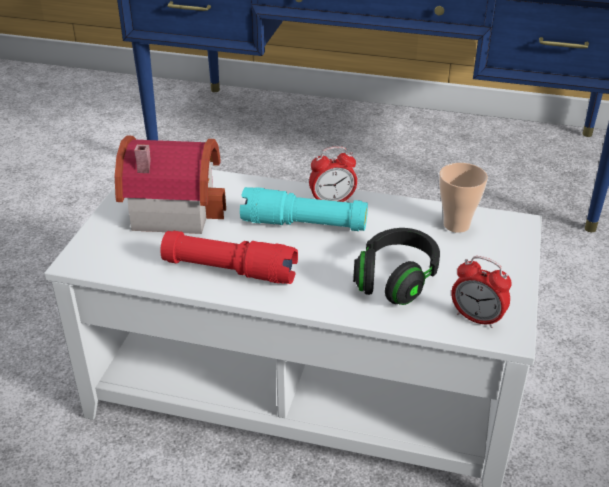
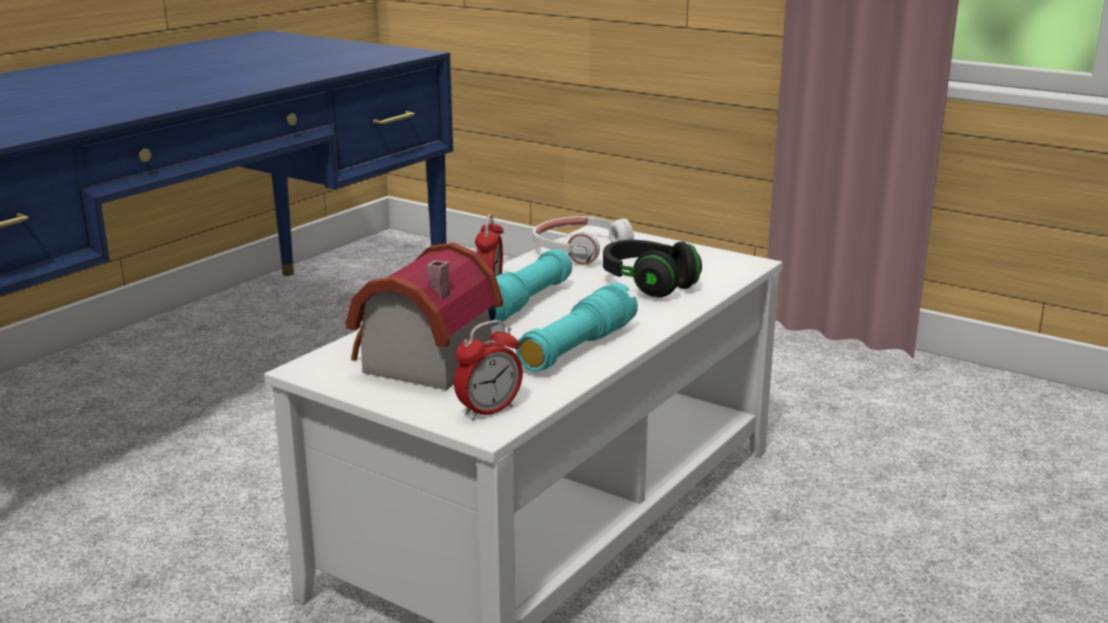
camera: 70 degrees left, 15 degrees down
red flashlight [160,231,298,284] -> turquoise flashlight [516,283,638,372]
cup [439,163,488,233] -> white headphones [533,216,634,265]
alarm clock [451,256,512,328] -> alarm clock moved to [454,320,523,420]

